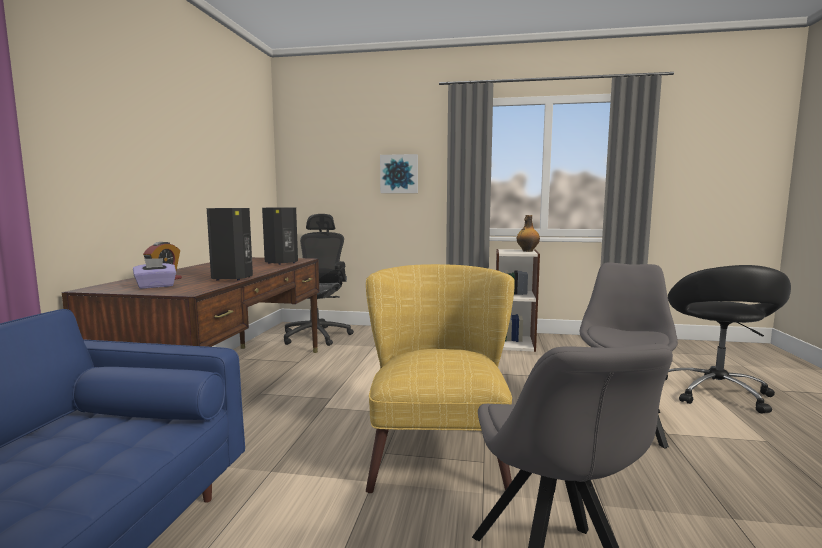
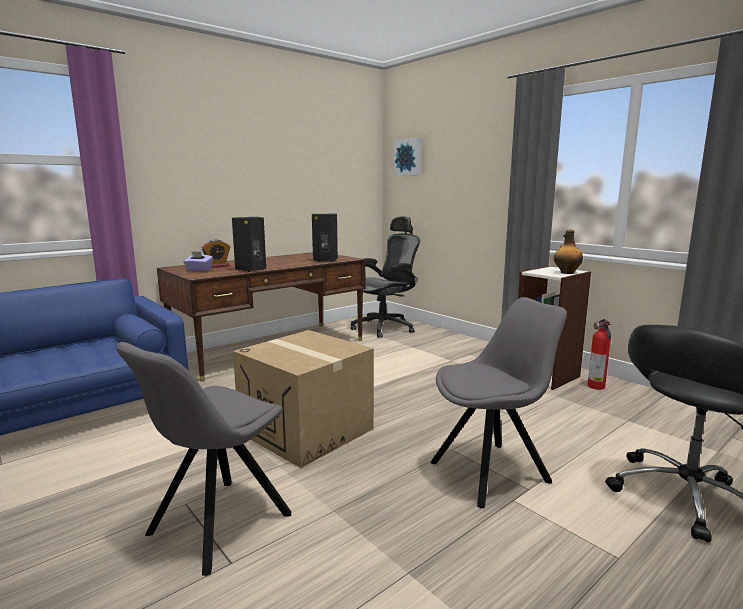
camera: 40 degrees right, 5 degrees up
yellow armchair [366,264,515,493] -> cardboard box [233,330,374,468]
picture [380,154,418,193] -> picture moved to [393,138,421,176]
none -> fire extinguisher [587,319,611,390]

